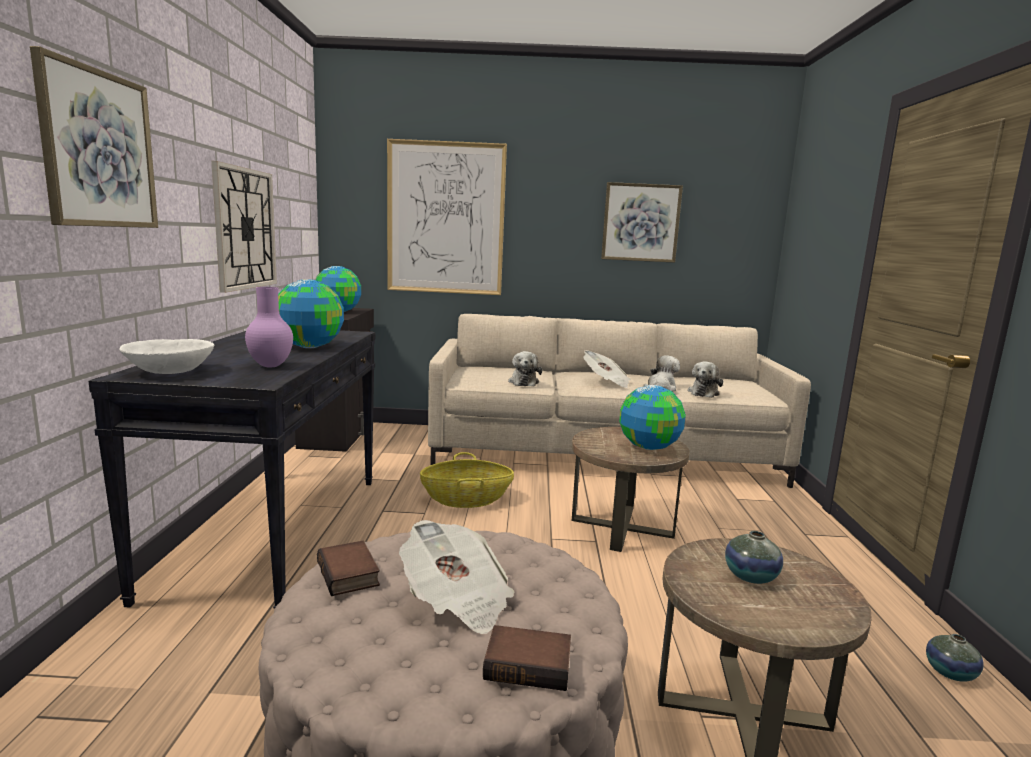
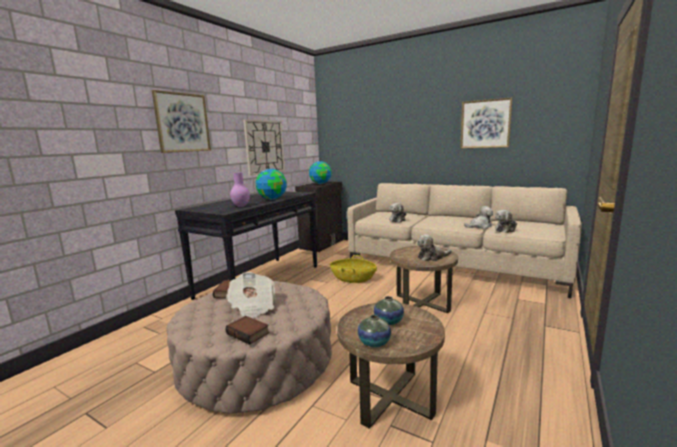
camera: 30 degrees right, 0 degrees up
white bowl [119,339,214,374] -> none
picture [387,139,507,295] -> none
newspaper [583,350,631,388] -> none
globe [619,385,686,450] -> plush toy [417,234,452,261]
vase [926,634,984,682] -> vase moved to [358,315,391,347]

